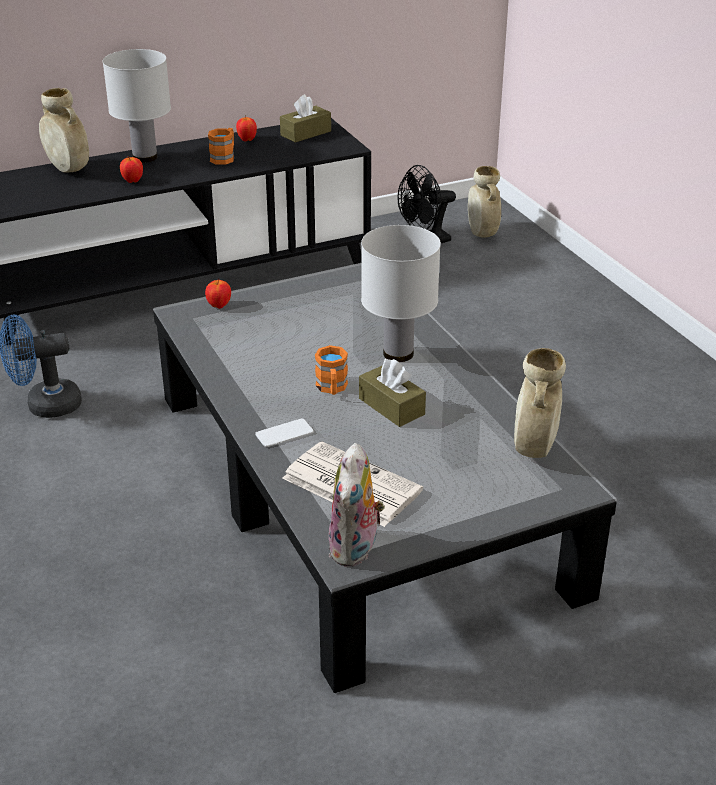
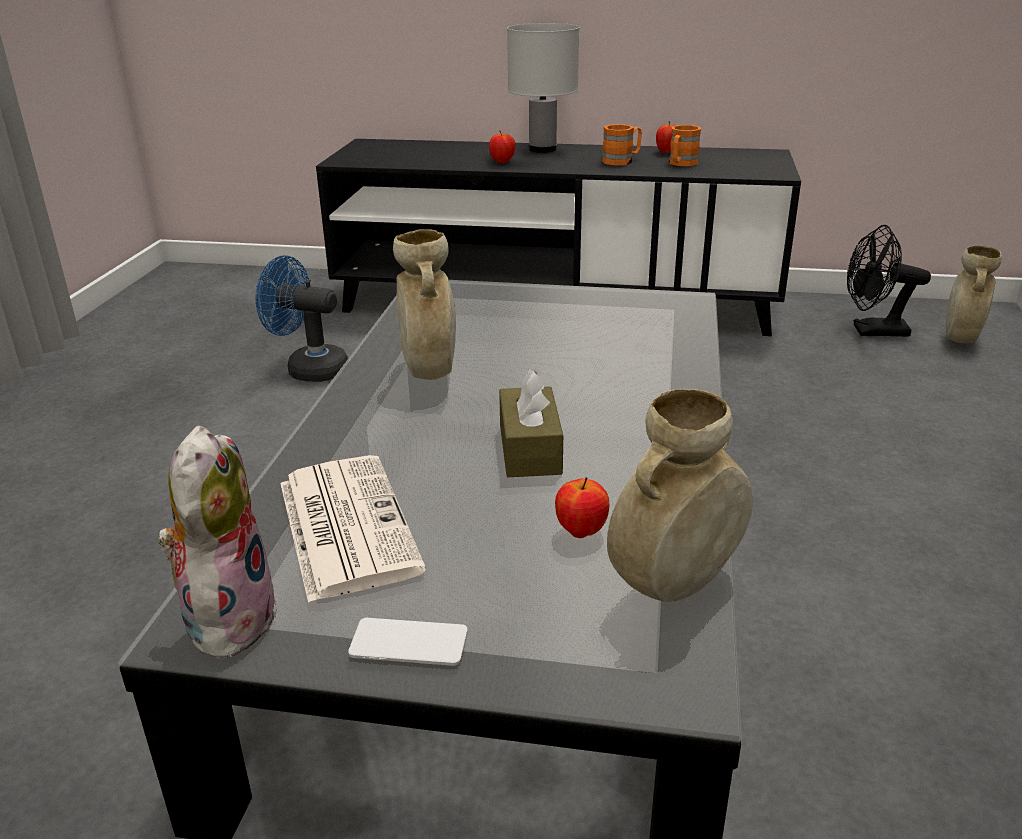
camera: 35 degrees right, 5 degrees down
beige vase [39,88,89,172] -> beige vase moved to [393,229,456,380]
apple [205,278,231,309] -> apple moved to [555,477,609,538]
phone [255,418,314,447] -> phone moved to [348,618,468,666]
brown tissue box [280,94,331,143] -> none
orange mug [315,345,348,395] -> orange mug moved to [669,125,701,166]
plush toy [329,443,385,567] -> plush toy turned 135 degrees clockwise [158,425,278,661]
white table lamp [361,225,441,362] -> none

